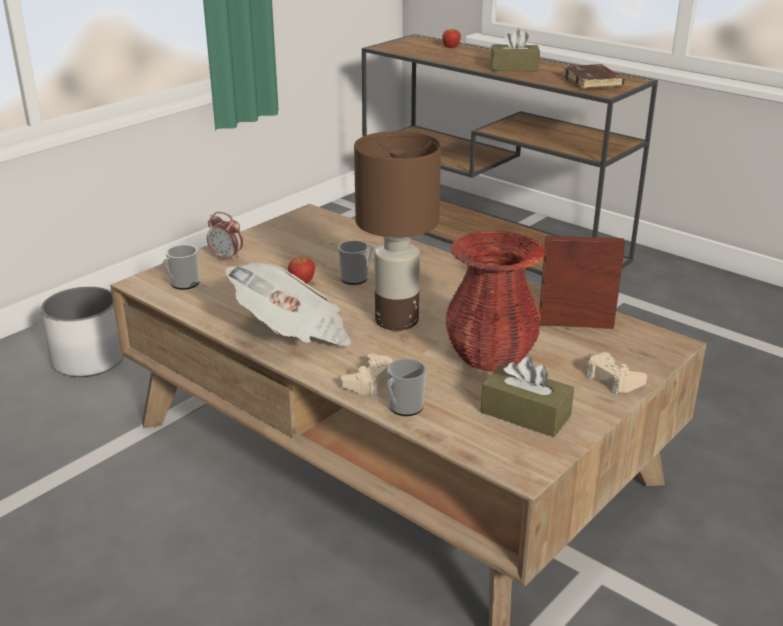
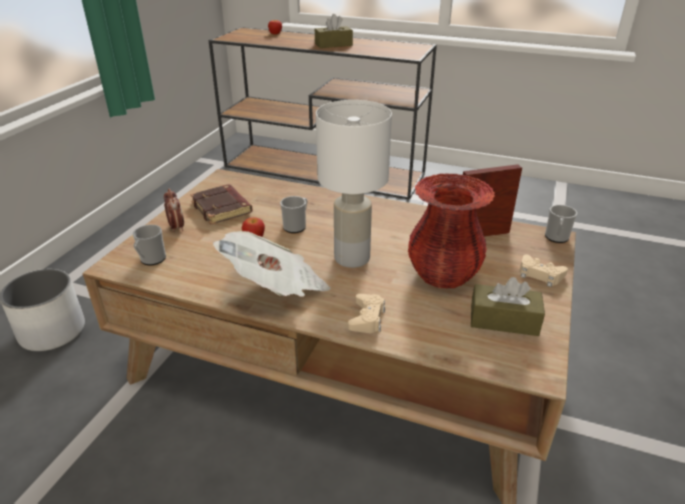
camera: 20 degrees left, 5 degrees up
alarm clock [207,212,243,262] -> alarm clock turned 120 degrees counterclockwise [164,188,184,232]
brown table lamp [354,131,441,331] -> white table lamp [316,100,392,268]
mug [386,359,426,416] -> mug moved to [545,205,577,243]
brown book [562,64,625,89] -> brown book moved to [190,184,253,224]

